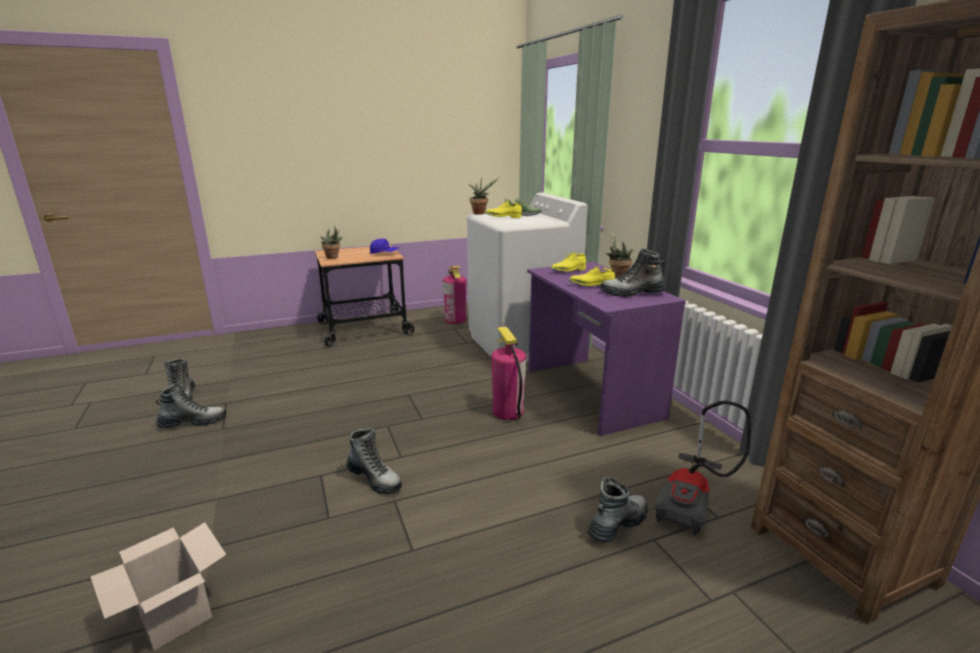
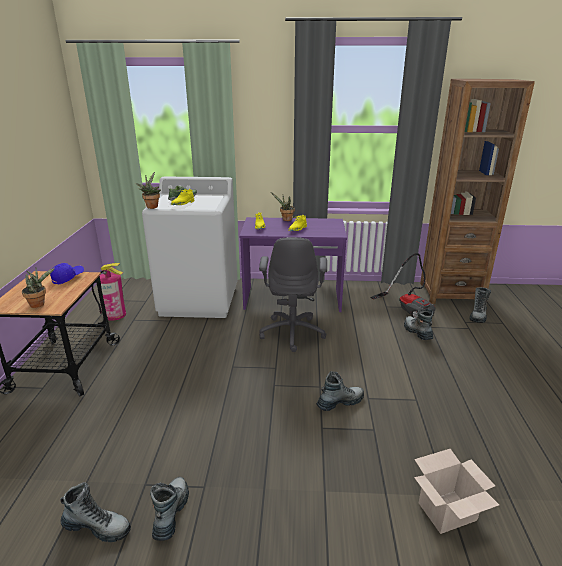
camera: 65 degrees left, 5 degrees up
fire extinguisher [491,326,527,420] -> grey office chair [259,237,327,352]
boot [601,249,667,297] -> boot moved to [470,287,491,323]

